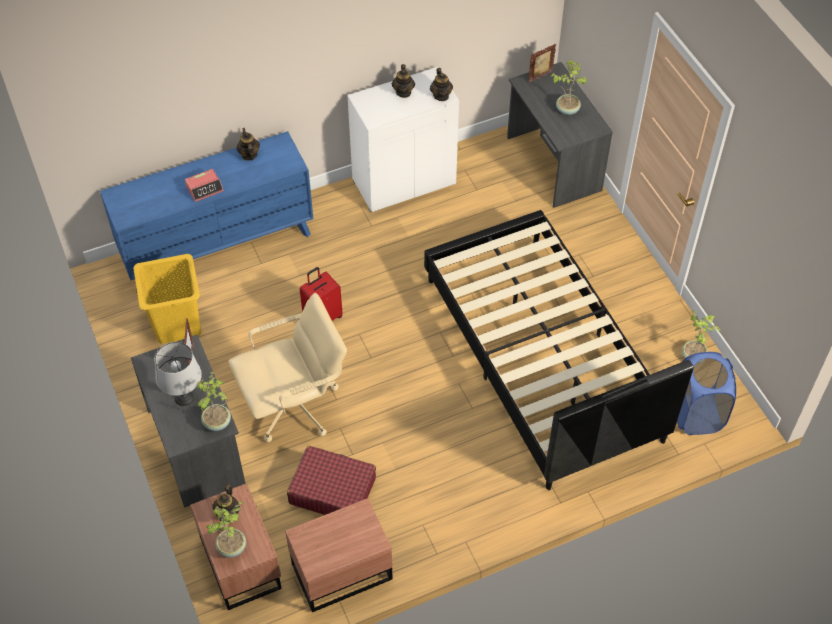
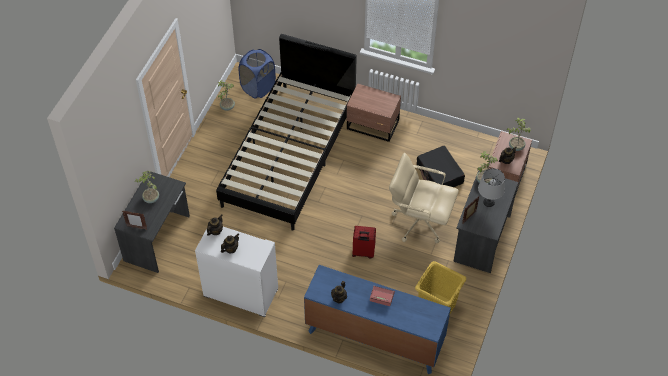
camera: 135 degrees left, 0 degrees up
brown nightstand [285,498,393,612] -> brown nightstand moved to [346,83,401,142]
red suitcase [287,446,376,515] -> black suitcase [417,146,465,187]

